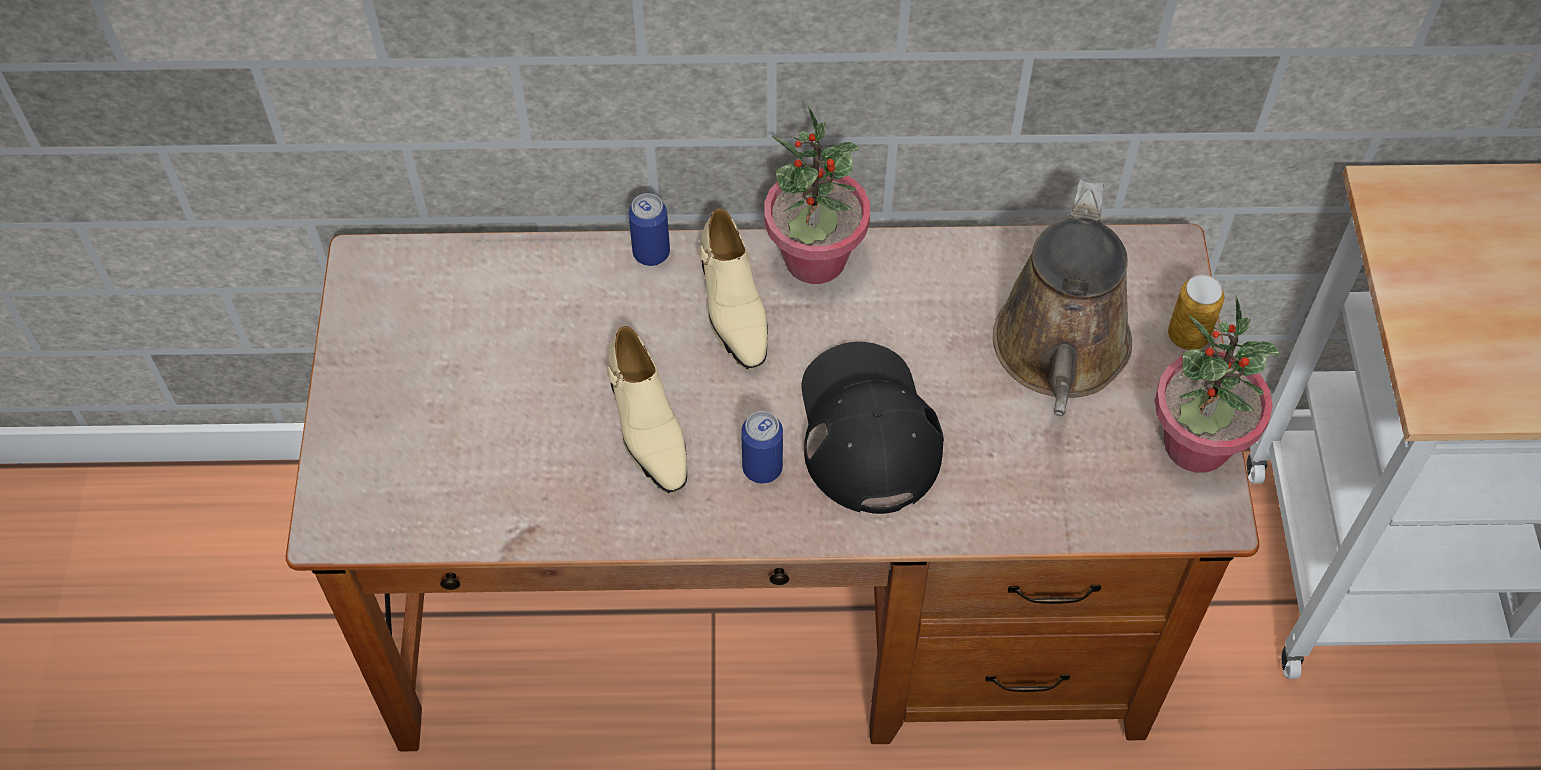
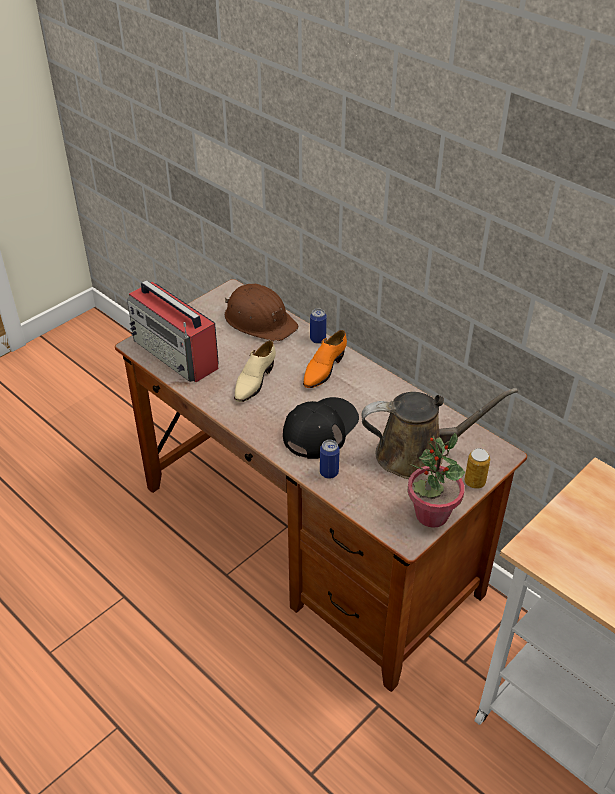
camera: 45 degrees right, 15 degrees down
beige shoe [699,208,768,370] -> orange shoe [303,330,347,388]
can [741,411,783,483] -> can moved to [320,440,340,479]
potted plant [764,105,870,284] -> none
brown watering can [993,180,1132,416] -> brown watering can turned 150 degrees counterclockwise [362,388,518,479]
none -> radio [127,280,219,382]
none -> brown hard hat [225,284,299,342]

